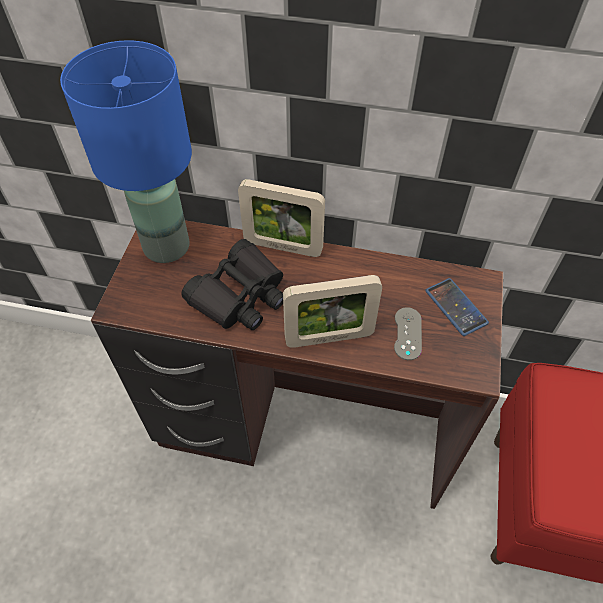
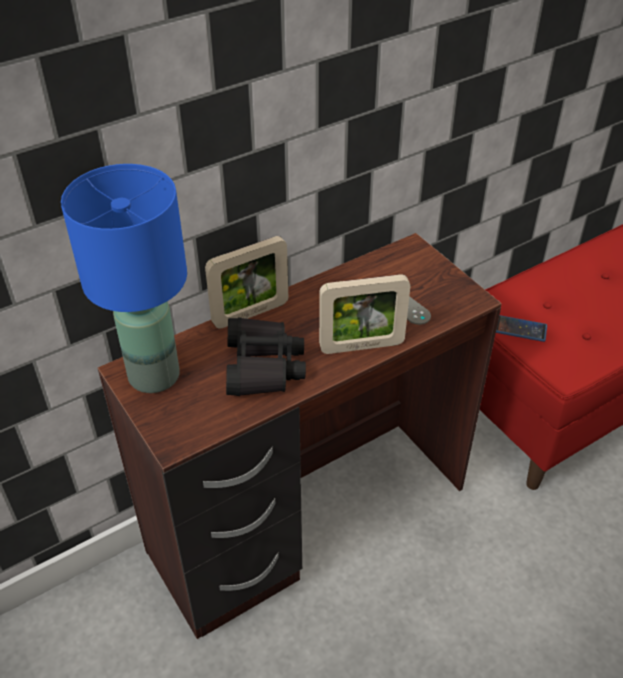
camera: 45 degrees left, 10 degrees down
picture frame [283,275,382,348] -> picture frame turned 45 degrees clockwise [319,274,410,354]
phone [425,278,489,336] -> phone moved to [496,315,547,342]

